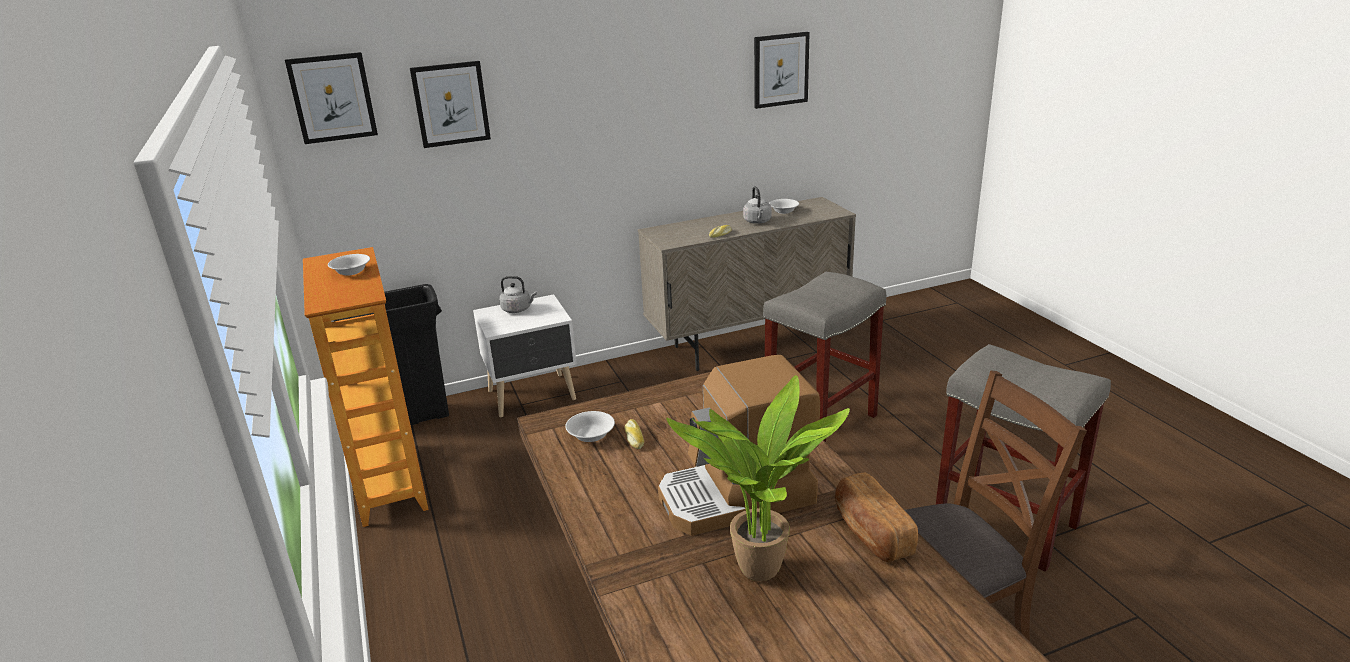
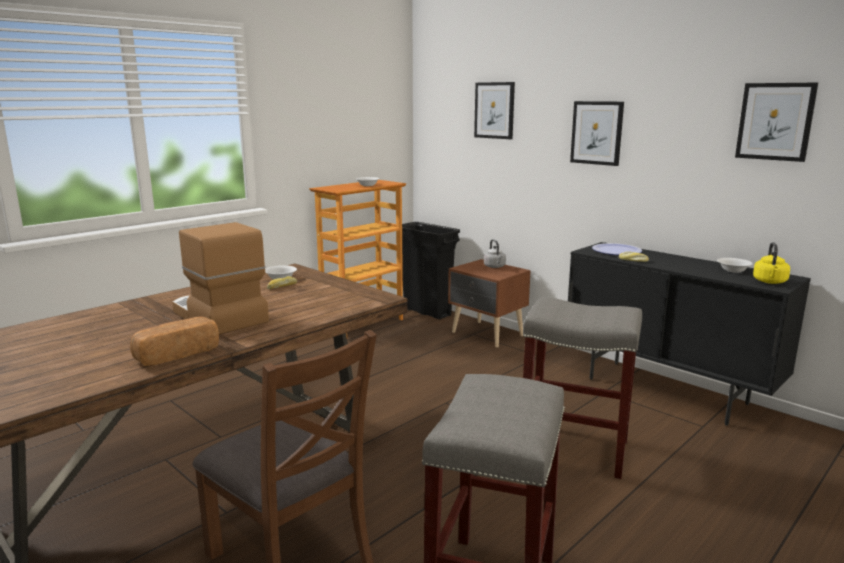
camera: 65 degrees right, 10 degrees down
picture [285,52,378,144] -> picture moved to [570,101,624,166]
white nightstand [473,294,577,417] -> brown nightstand [448,259,531,347]
beige cabinet [638,197,856,371] -> black cabinet [568,242,811,426]
potted plant [666,375,850,581] -> none
grey kettle [743,186,772,224] -> none
none -> plate [592,243,642,255]
none -> yellow kettle [753,242,790,284]

